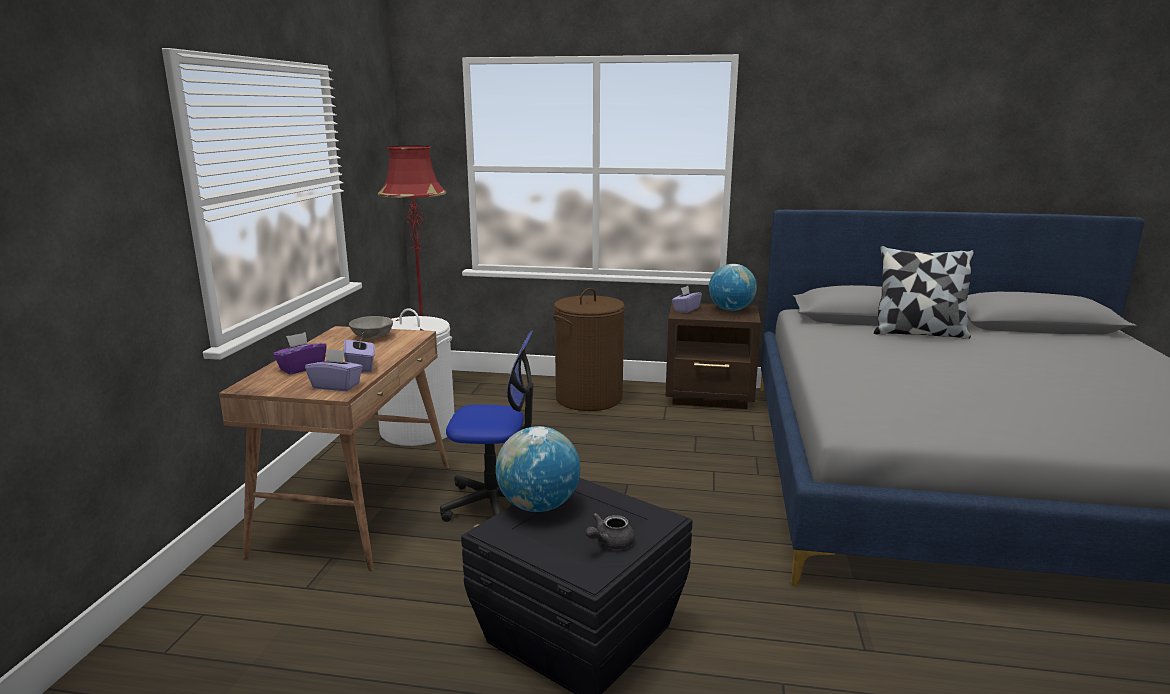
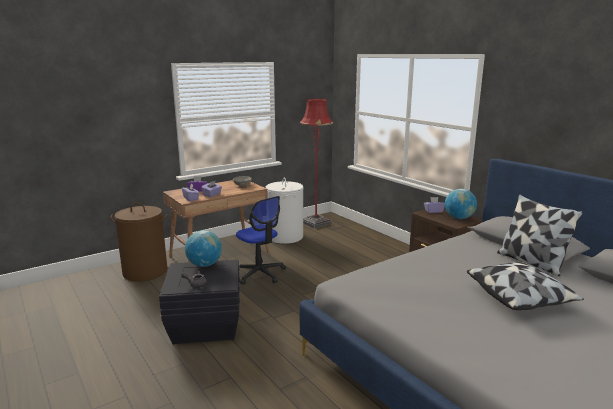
camera: 45 degrees right, 0 degrees up
brown laundry basket [553,288,625,411] -> brown laundry basket moved to [111,203,167,282]
none -> pillow [467,262,584,310]

